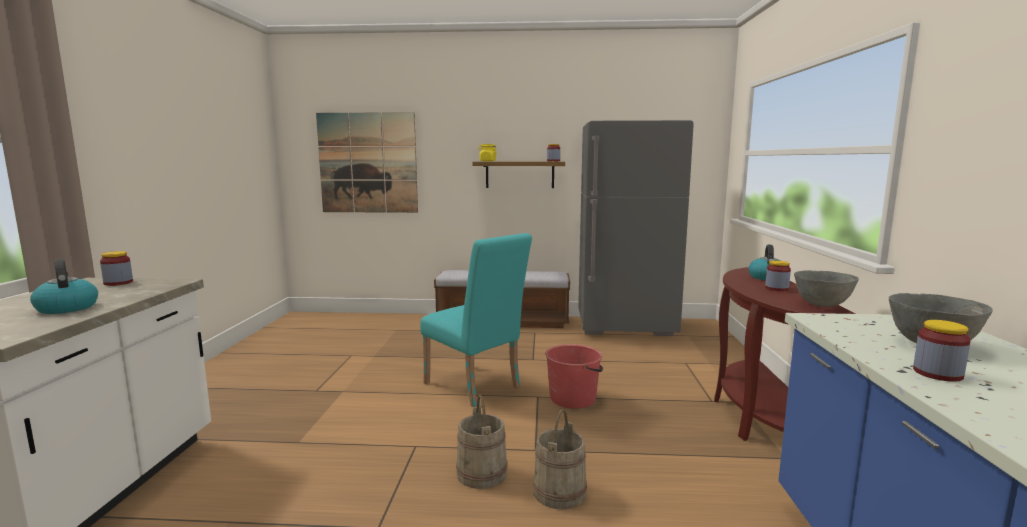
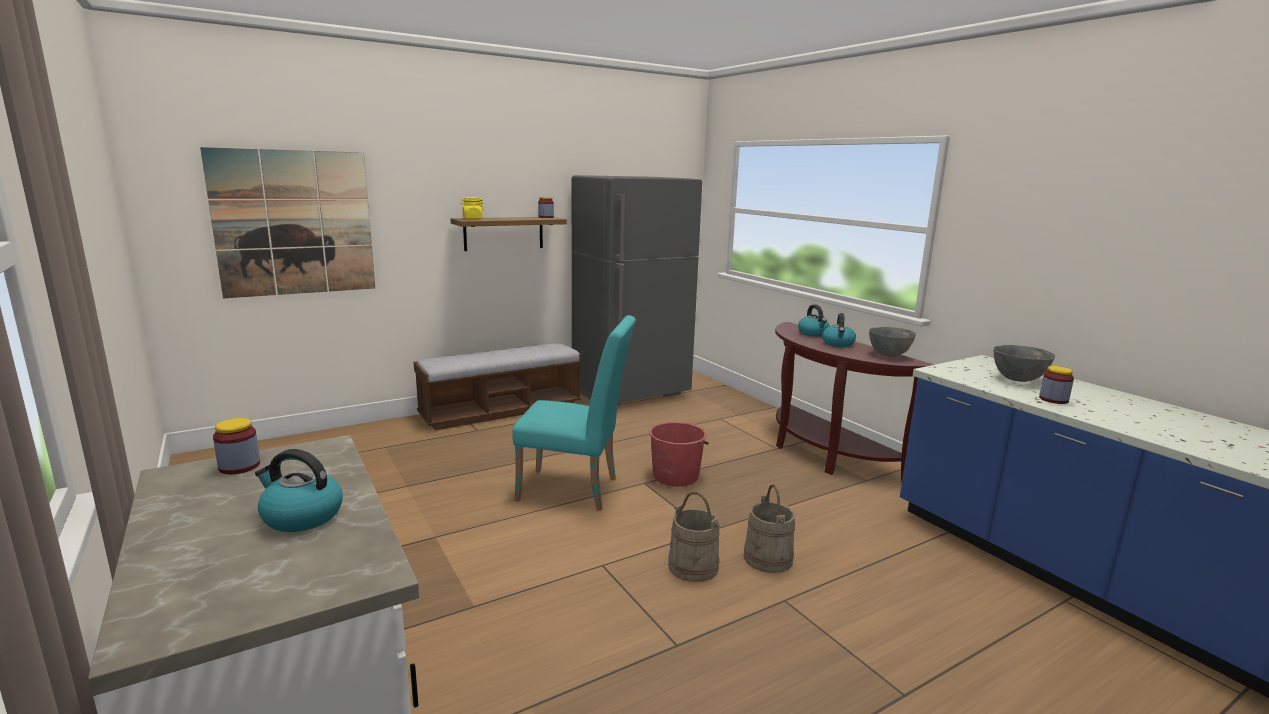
camera: 35 degrees left, 5 degrees up
jar [765,260,791,291] -> kettle [822,313,856,347]

